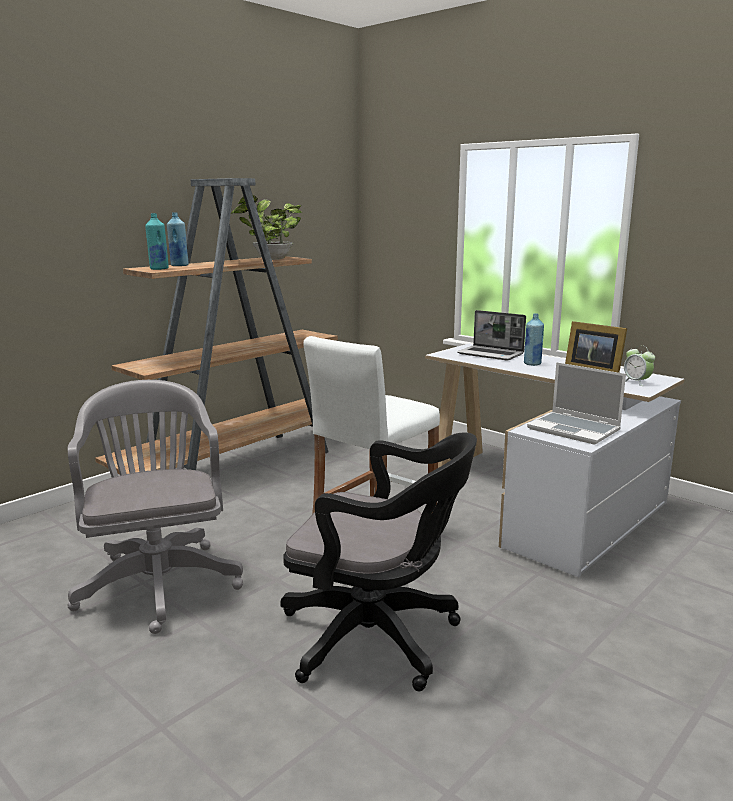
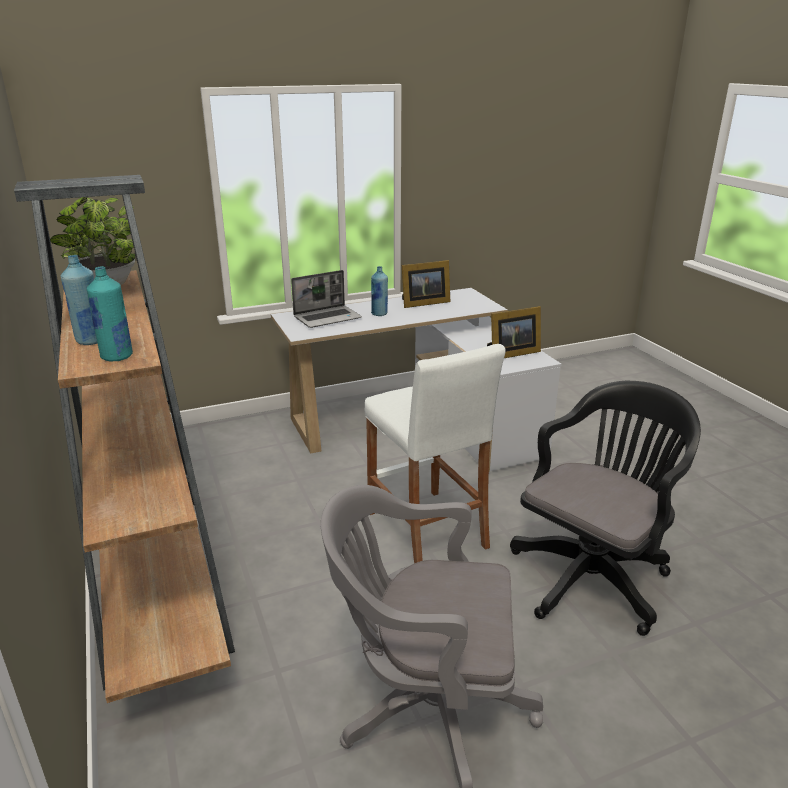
camera: 65 degrees left, 10 degrees up
laptop [527,362,626,445] -> picture frame [487,306,541,358]
alarm clock [624,345,655,386] -> none

